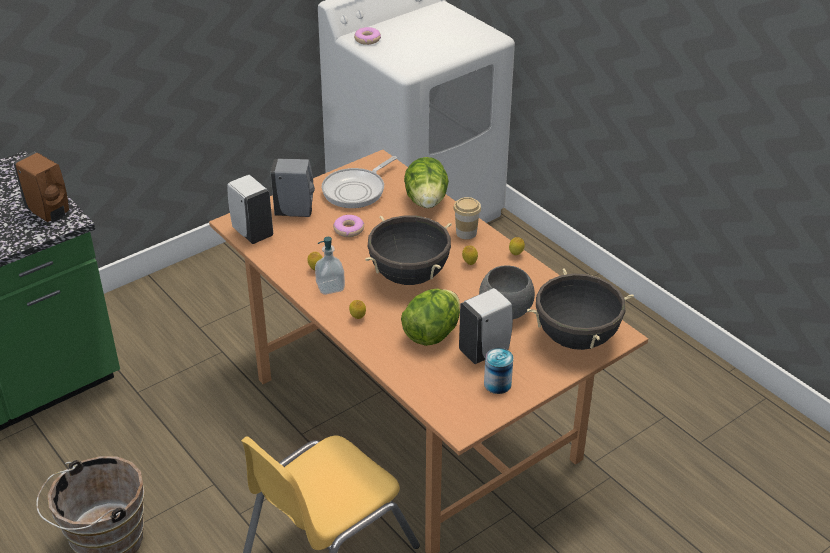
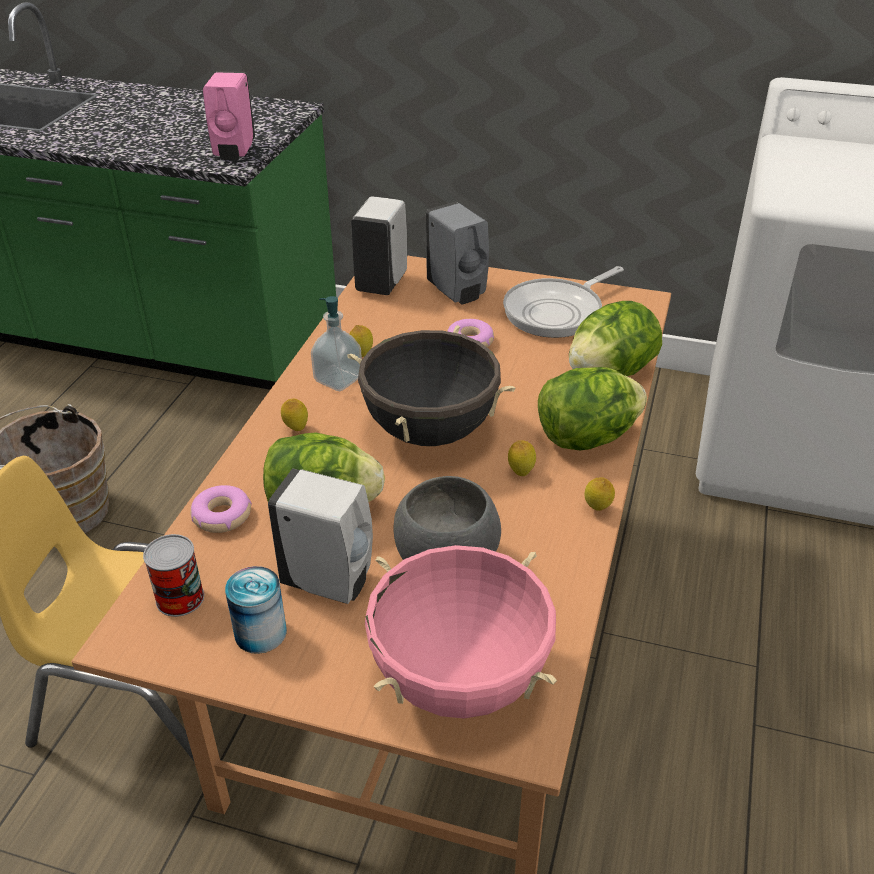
camera: 55 degrees right, 0 degrees up
brown soap dispenser [14,152,69,222] -> pink soap dispenser [203,71,255,160]
frying pan [321,156,397,208] -> frying pan turned 45 degrees counterclockwise [503,266,624,338]
donut [354,27,381,45] -> donut moved to [190,485,252,533]
cup [453,197,481,239] -> lettuce [538,367,647,450]
black cooking pot [527,269,634,350] -> pink cooking pot [365,545,557,719]
none -> can [143,534,204,617]

